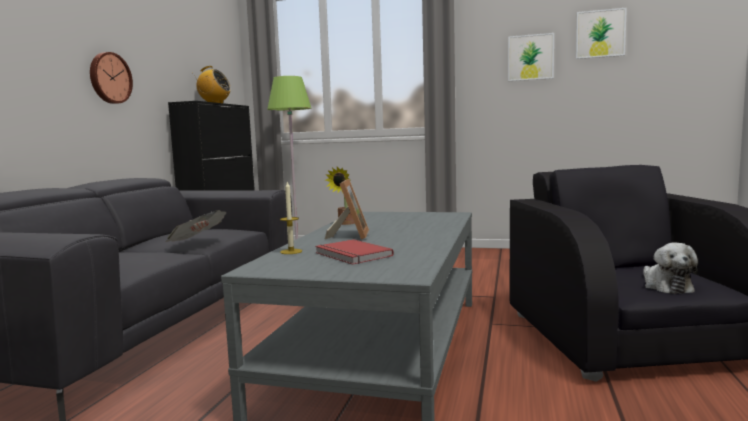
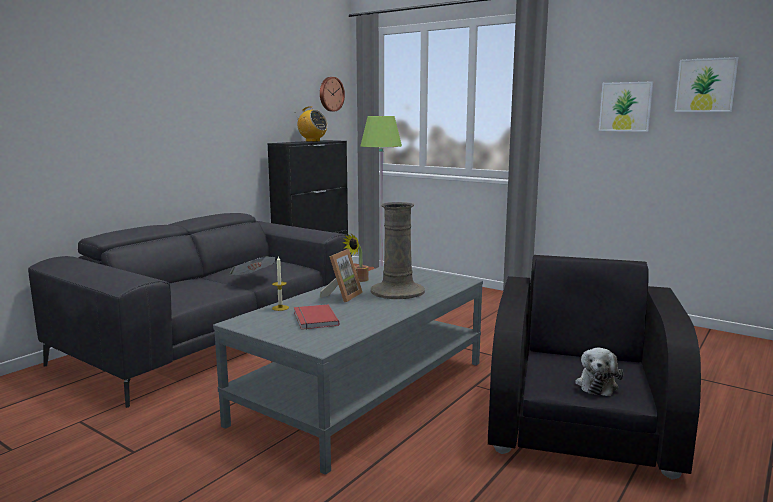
camera: 20 degrees right, 5 degrees up
wall clock [90,52,133,104] -> wall clock moved to [320,77,345,112]
none -> beige vase [371,202,425,299]

